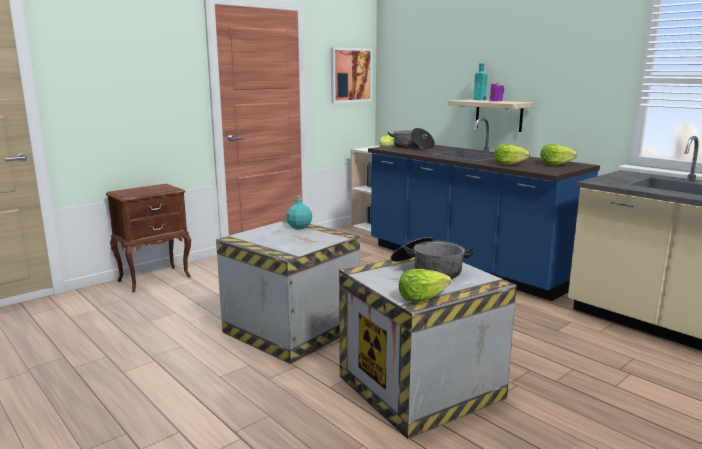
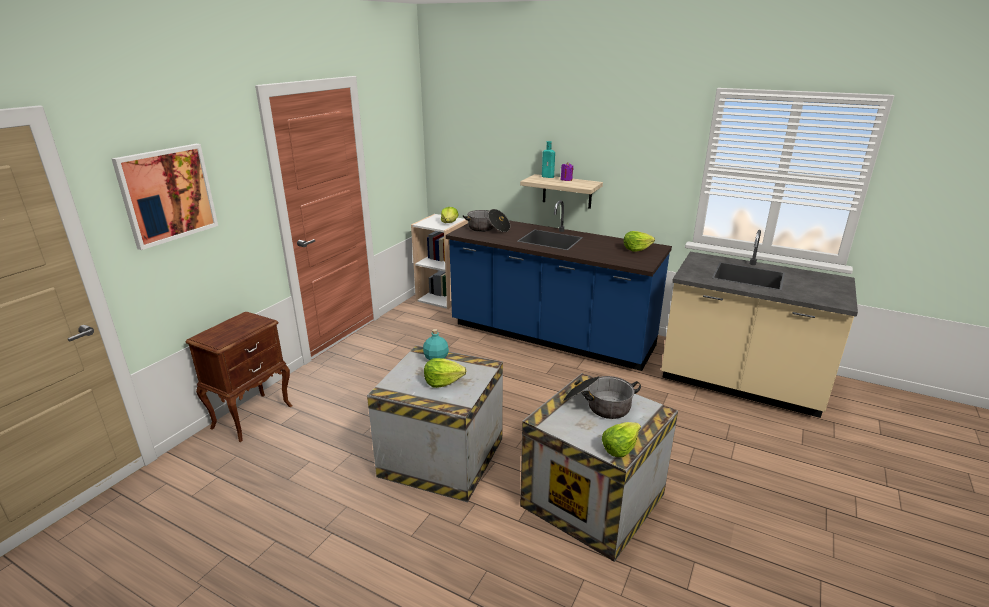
camera: 20 degrees left, 10 degrees up
picture [331,47,373,103] -> picture moved to [112,144,218,250]
lettuce [494,144,530,165] -> lettuce moved to [424,358,466,388]

